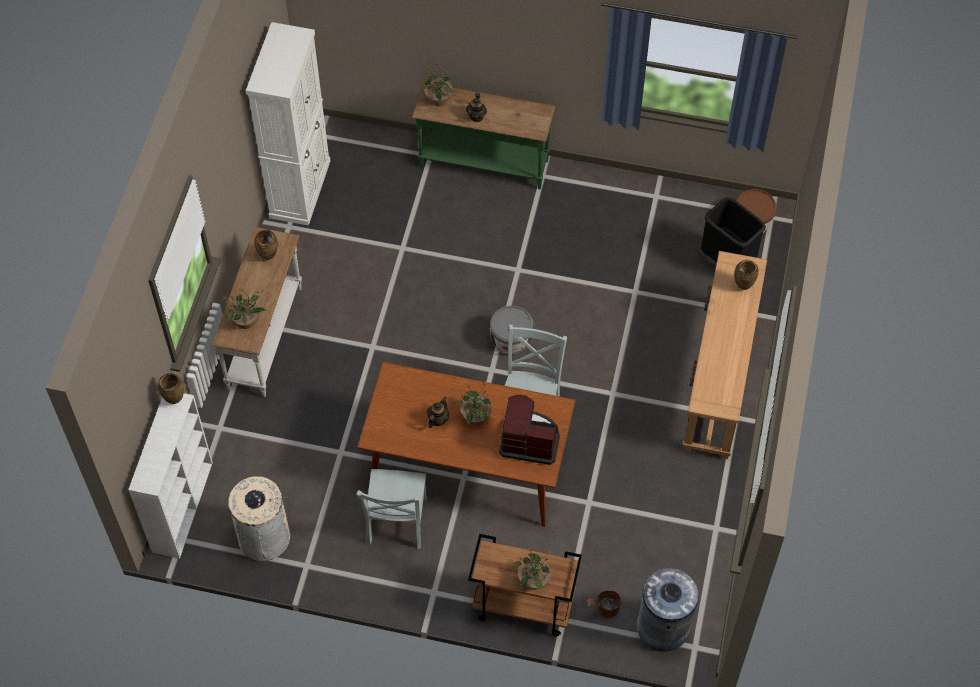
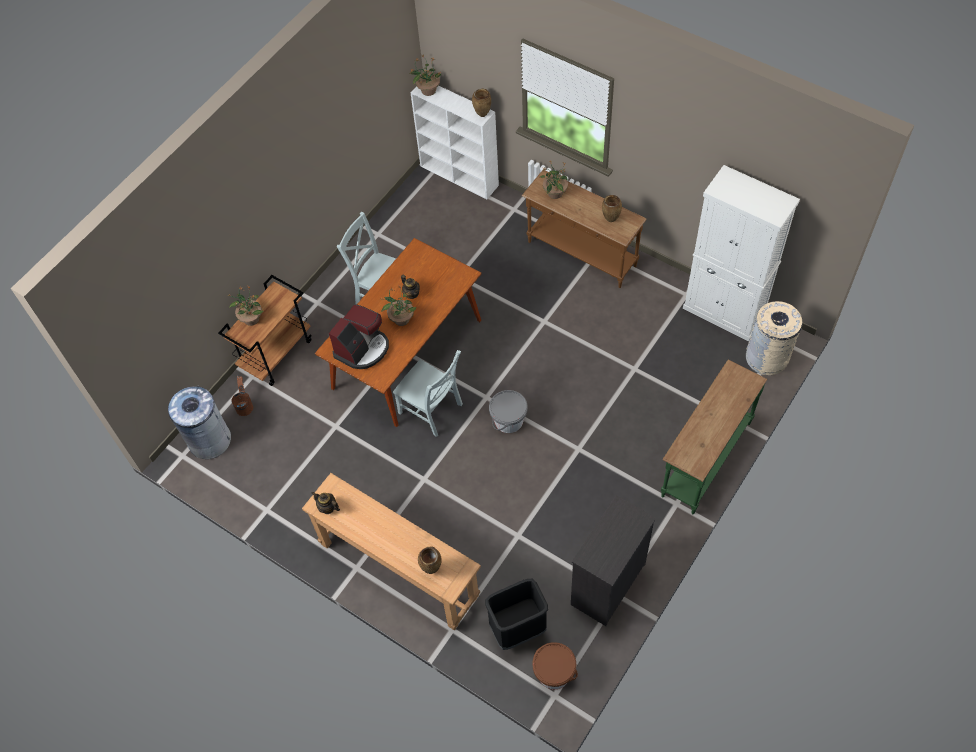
camera: 115 degrees right, 0 degrees up
white console table [212,227,302,397] -> brown console table [522,170,647,288]
beige trash can [228,476,290,561] -> beige trash can moved to [746,301,803,375]
potted plant [421,63,455,106] -> potted plant moved to [409,54,441,96]
teapot [466,92,487,122] -> teapot moved to [312,492,340,514]
none -> black dresser [571,495,656,626]

